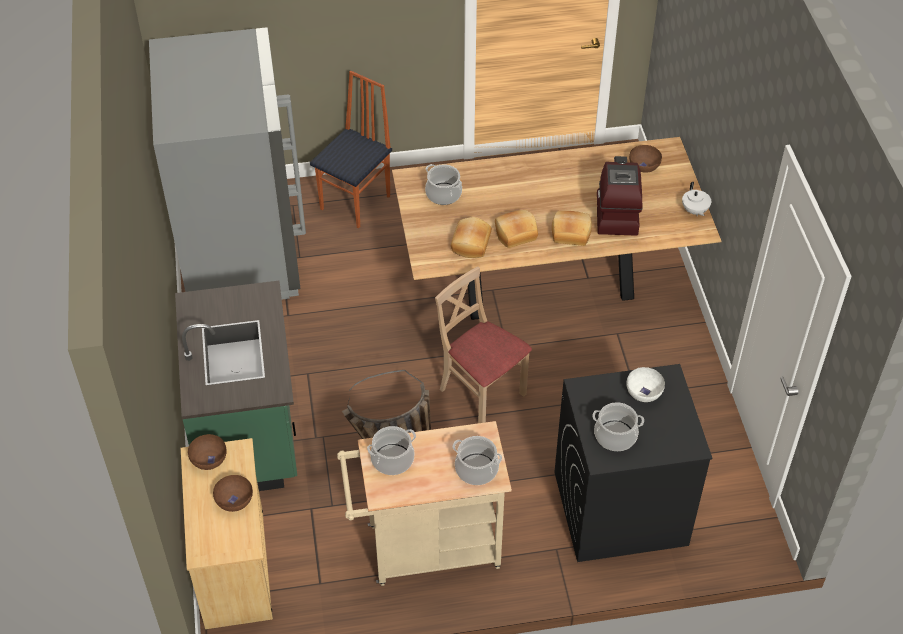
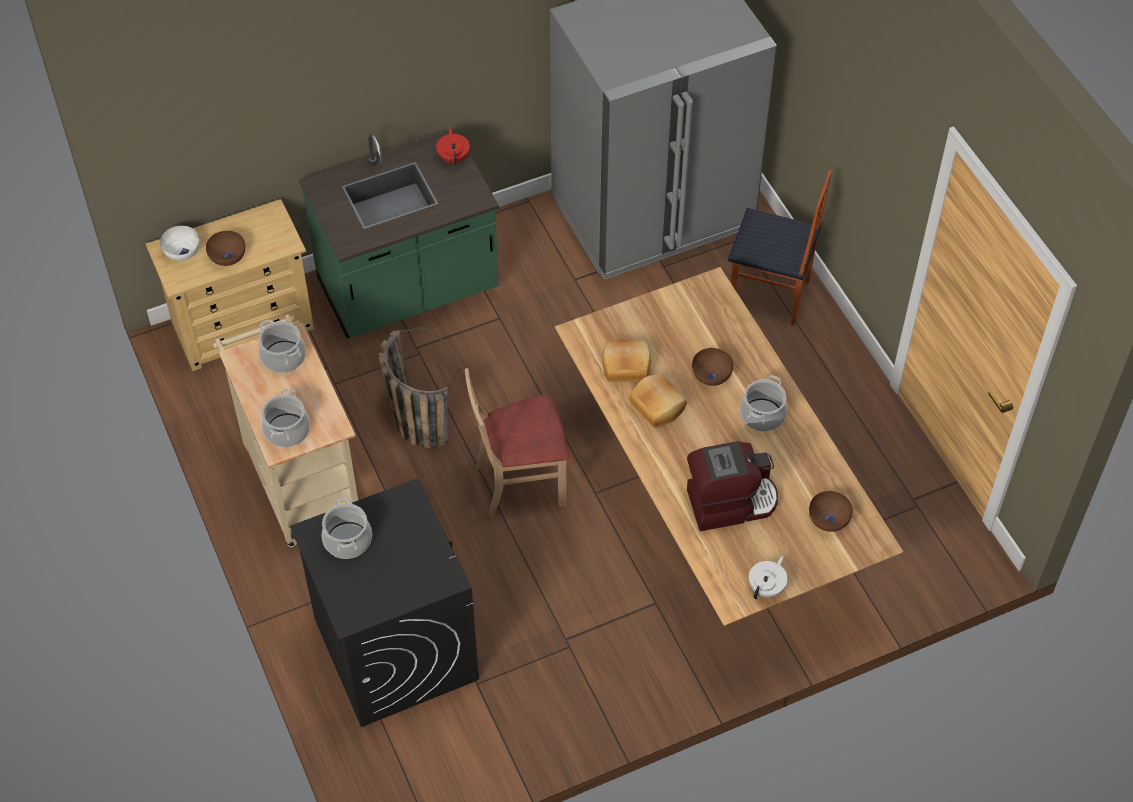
camera: 75 degrees right, 5 degrees up
brown bowl [188,434,227,470] -> brown bowl moved to [692,348,733,386]
cooking pot [425,164,462,205] -> cooking pot moved to [740,375,787,432]
beige chair [435,266,532,423] -> beige chair turned 135 degrees counterclockwise [465,368,569,517]
bread [552,211,592,246] -> none
white bowl [626,367,665,402] -> white bowl moved to [160,226,200,261]
white teapot [682,182,711,216] -> white teapot turned 150 degrees clockwise [749,556,788,599]
none -> red teapot [436,127,470,166]

